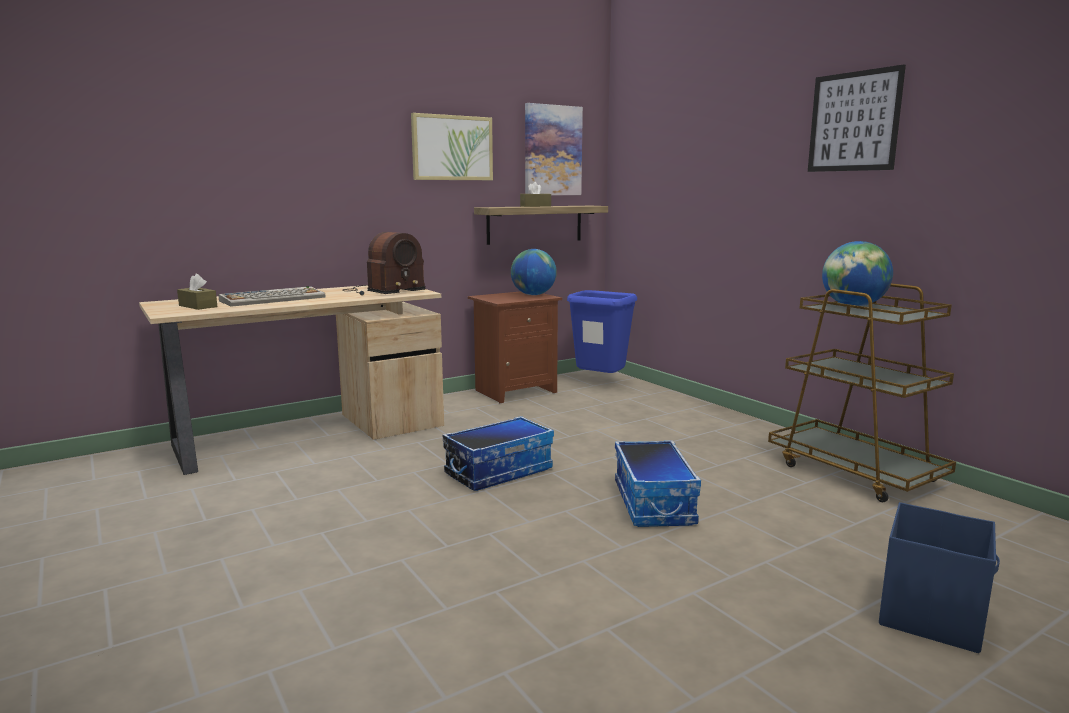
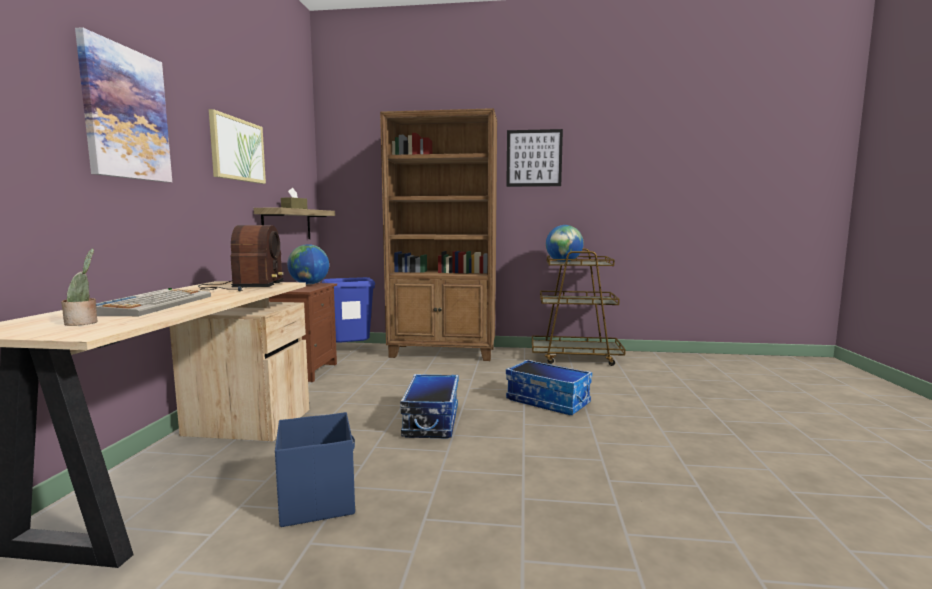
camera: 50 degrees left, 5 degrees down
brown tissue box [177,274,217,310] -> potted plant [61,248,97,326]
picture [525,103,583,195] -> picture moved to [75,27,172,183]
blue storage box [879,502,1000,653] -> blue storage box moved to [275,412,355,527]
none -> brown bookcase [380,108,497,361]

